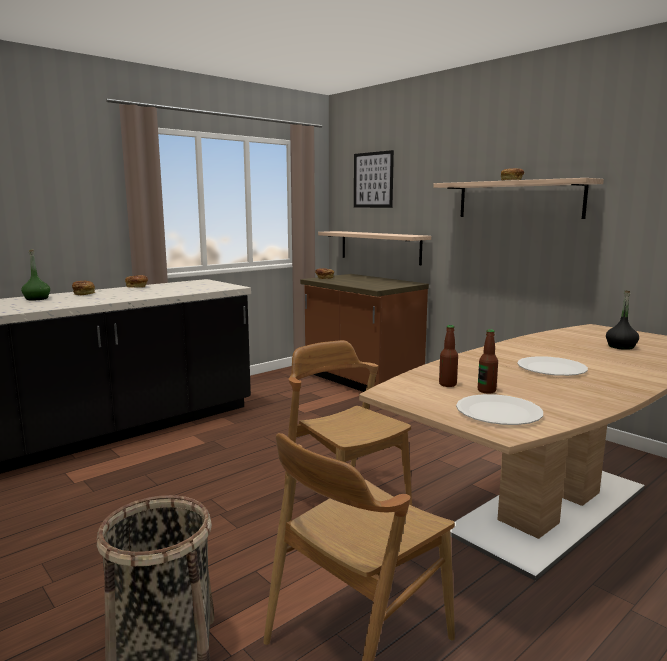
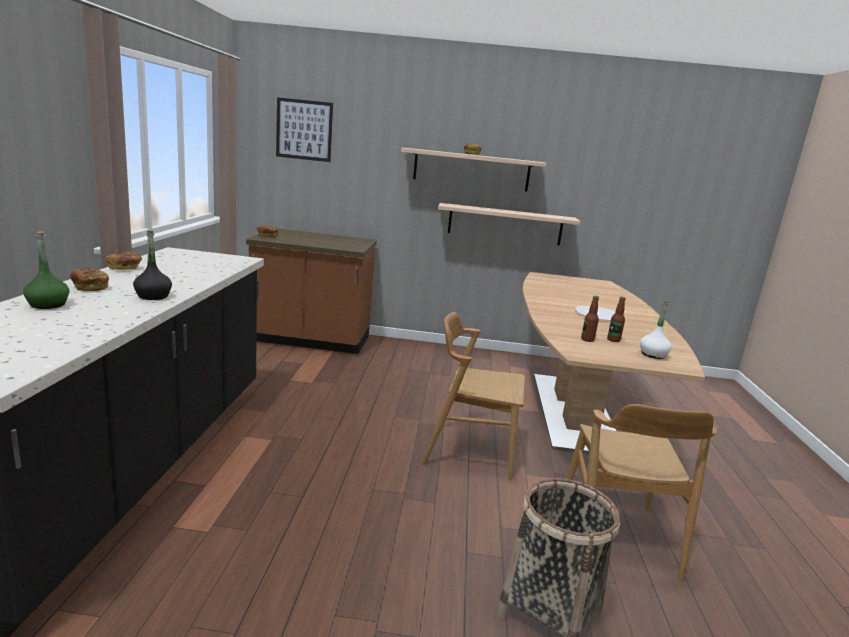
camera: 45 degrees left, 5 degrees up
shelf [318,231,431,265] -> shelf moved to [438,203,580,245]
white plate [456,394,543,425] -> white bottle [640,301,672,359]
black bottle [606,291,639,350] -> black bottle moved to [133,230,172,300]

